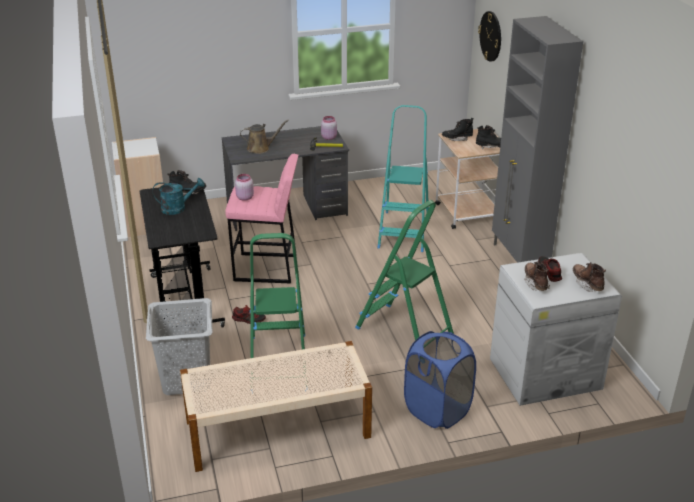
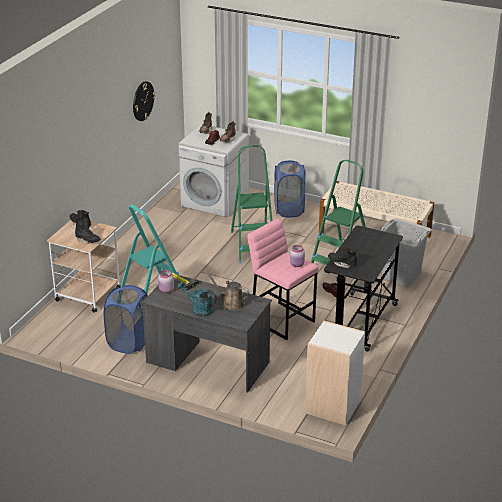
camera: 140 degrees left, 0 degrees up
turquoise watering can [153,178,205,215] -> turquoise watering can moved to [177,282,217,316]
wall clock [478,11,501,61] -> wall clock moved to [133,81,155,121]
grey cabinet [492,16,583,263] -> none
none -> blue laundry basket [104,285,148,354]

